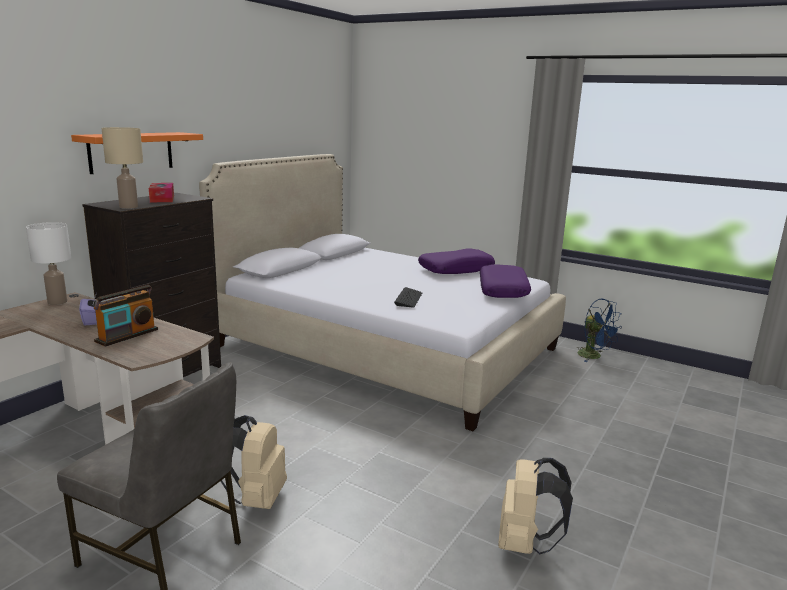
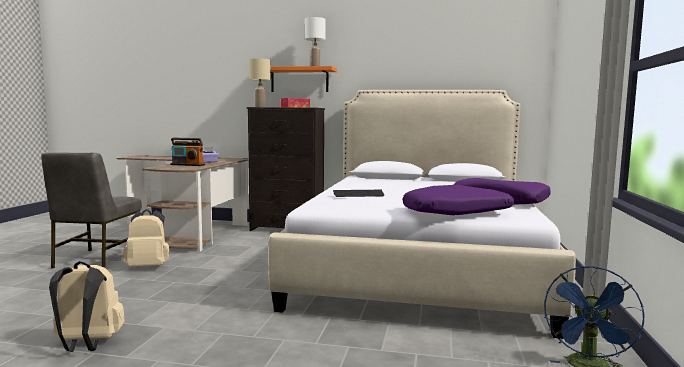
camera: 70 degrees right, 10 degrees down
white table lamp [26,222,71,305] -> white table lamp moved to [305,17,326,66]

